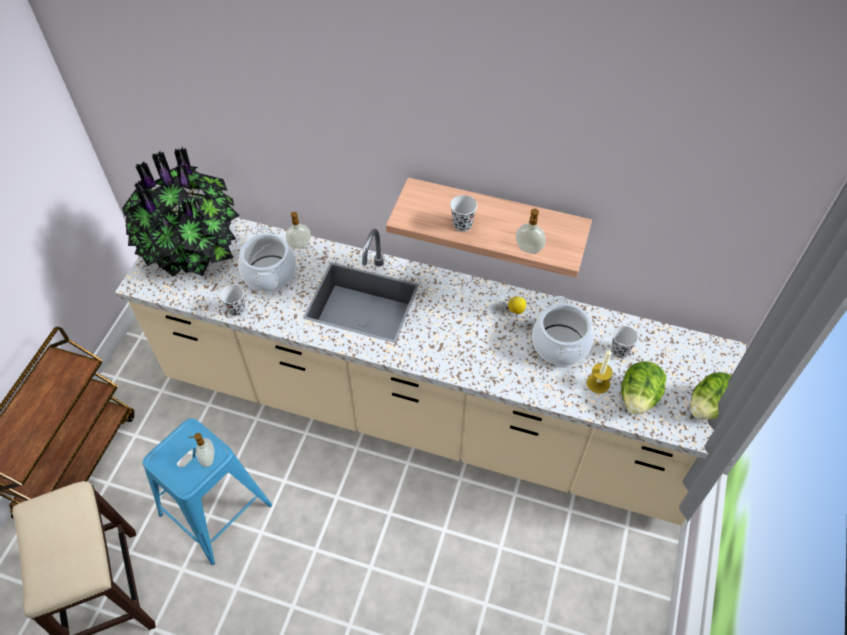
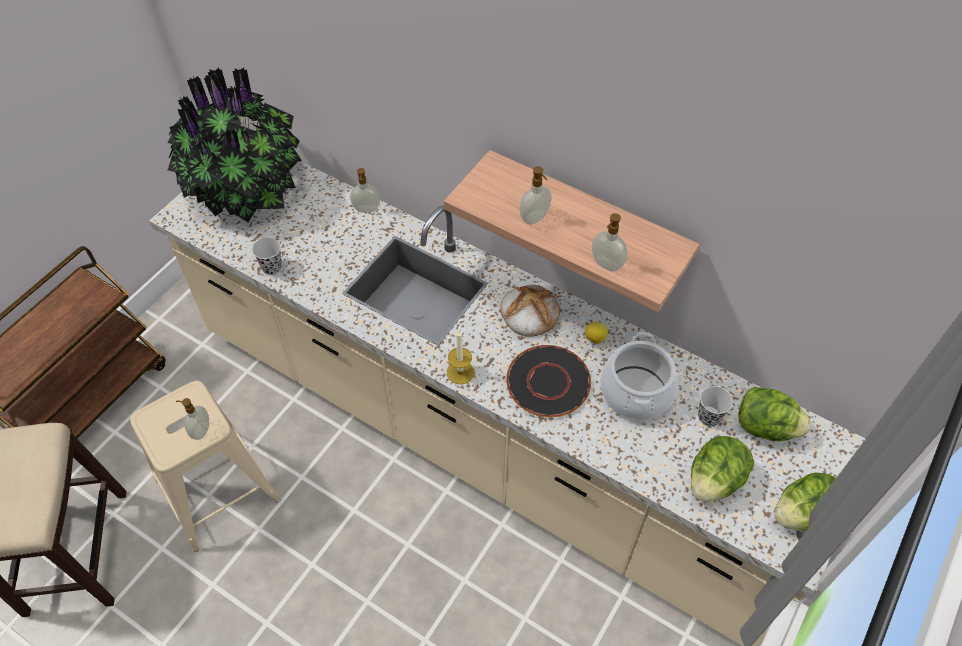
camera: 15 degrees right, 0 degrees up
blue stool [142,418,272,565] -> beige stool [130,381,280,552]
cooking pot [238,227,296,292] -> none
black cup [450,195,477,232] -> soap dispenser [520,166,552,225]
candle [587,349,613,394] -> candle moved to [447,330,474,384]
none -> bread [500,285,560,337]
none -> black plate [506,345,591,417]
none -> lettuce [738,387,811,441]

